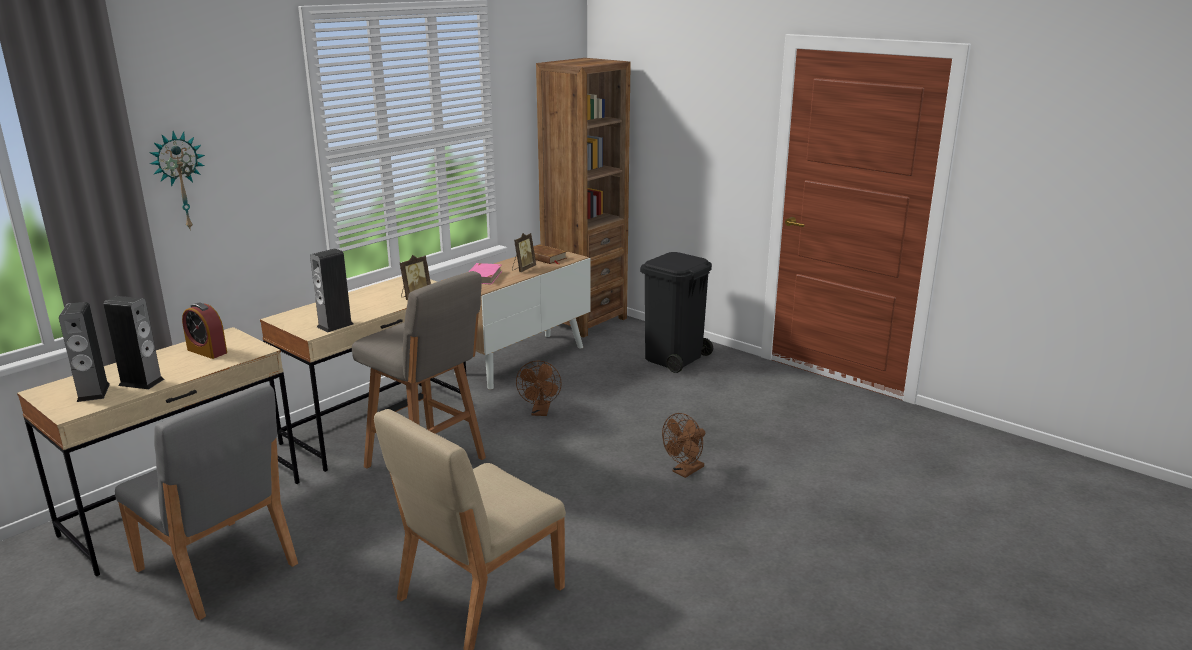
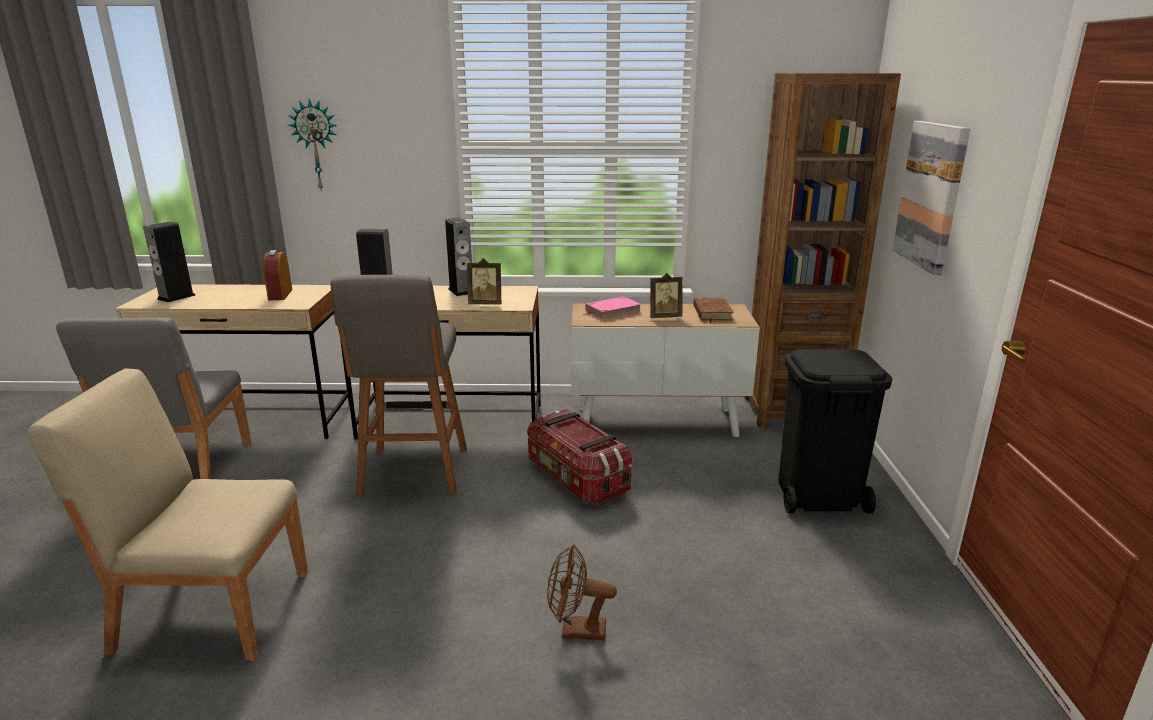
camera: 50 degrees right, 0 degrees up
speaker [104,296,164,389] -> speaker moved to [445,217,472,296]
brown fan [516,360,562,416] -> storage box [527,409,632,505]
none -> picture [892,121,970,275]

